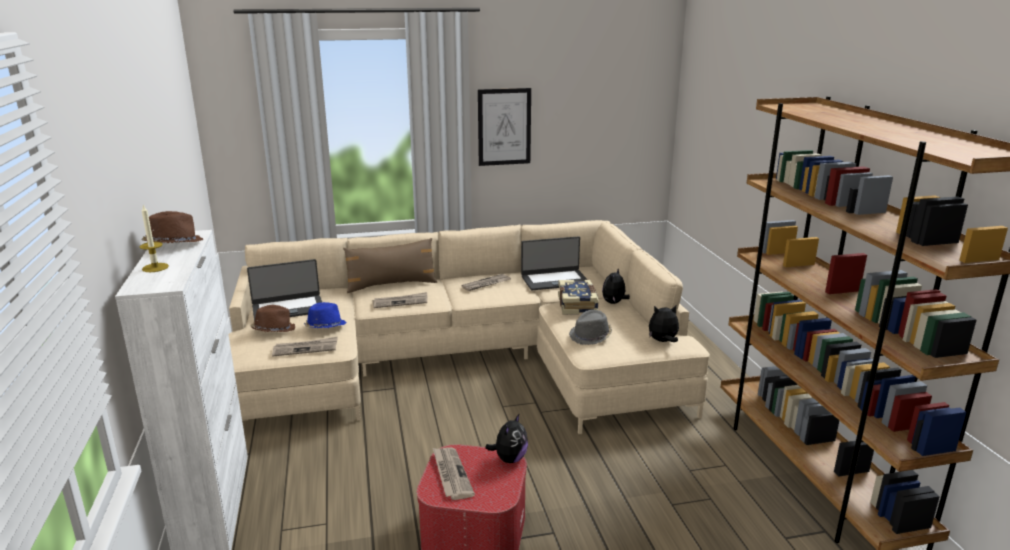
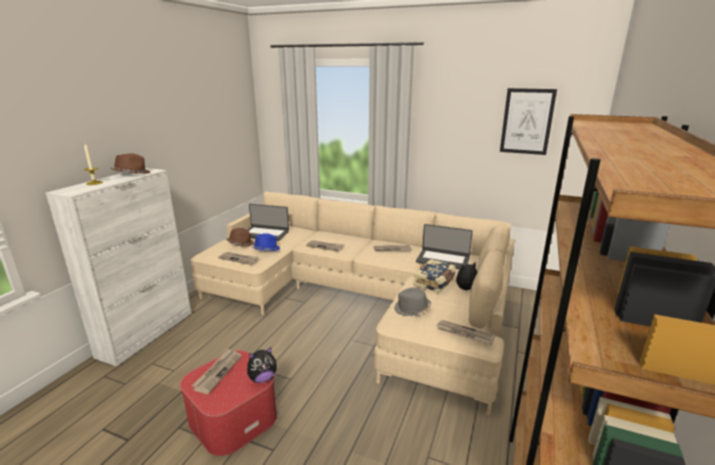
camera: 35 degrees right, 0 degrees up
brown pillow [343,238,437,293] -> none
picture [478,88,531,166] -> picture moved to [500,88,557,155]
plush toy [649,306,679,342] -> newspaper [436,320,496,345]

